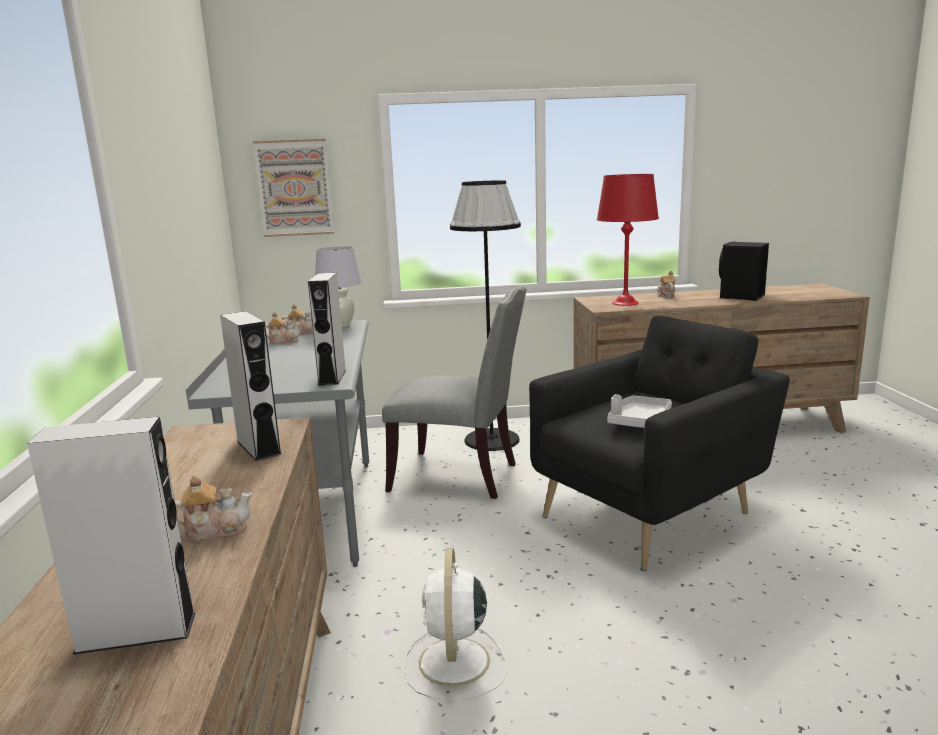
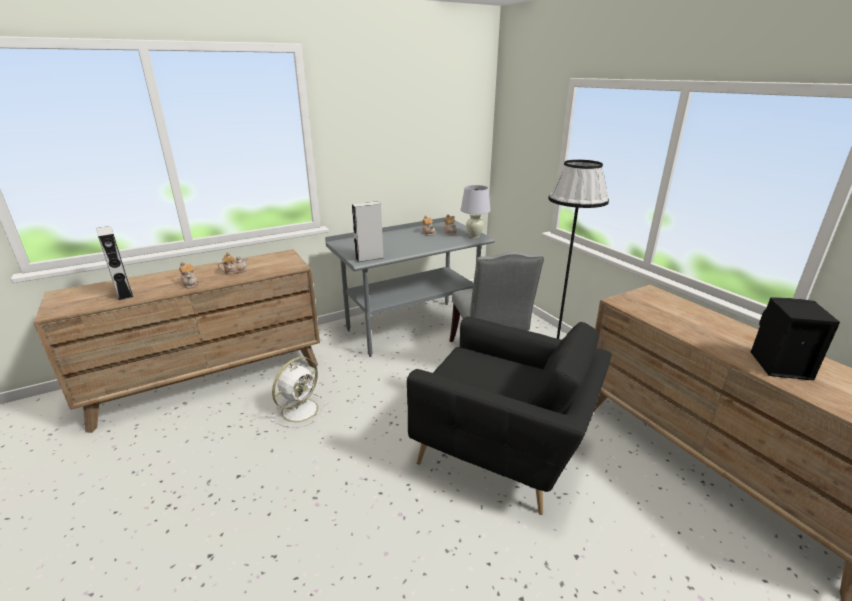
camera: 65 degrees right, 10 degrees up
grey speaker [220,311,282,461] -> none
picture [253,139,334,237] -> none
white fan [404,548,507,700] -> white fan turned 150 degrees clockwise [271,357,328,428]
red table lamp [597,174,659,306] -> none
grey tray [607,394,672,428] -> none
teapot [657,271,676,298] -> teapot moved to [218,252,247,275]

